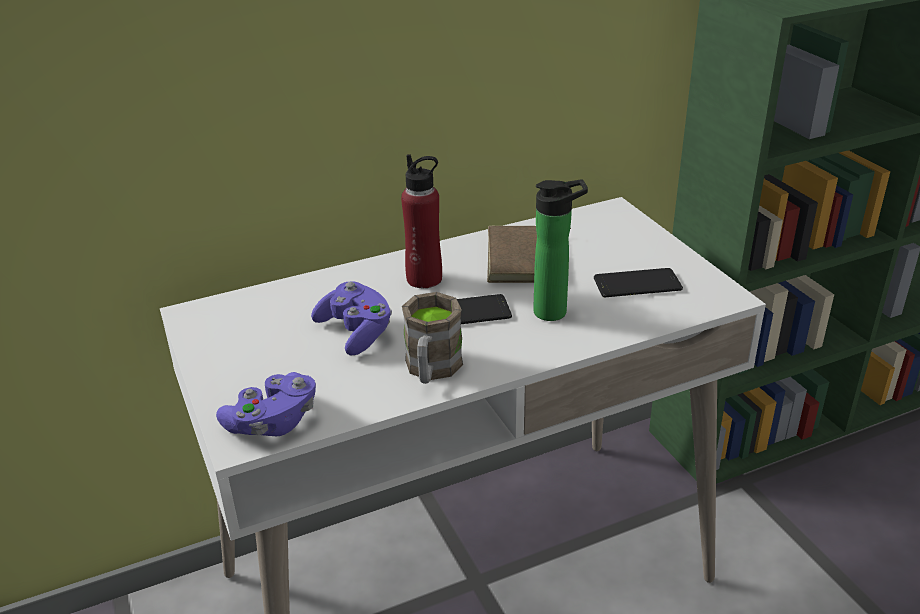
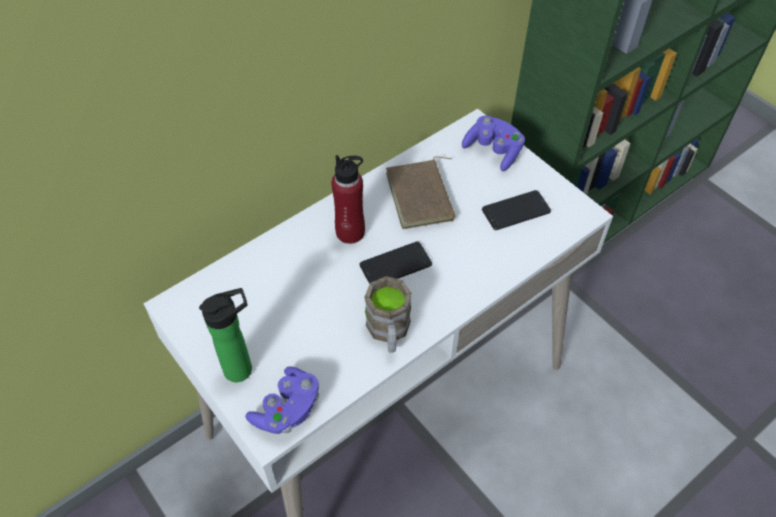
camera: 15 degrees left, 20 degrees up
purple game controller [311,281,392,355] -> purple game controller moved to [462,115,525,171]
bottle [533,179,588,321] -> bottle moved to [199,288,252,382]

